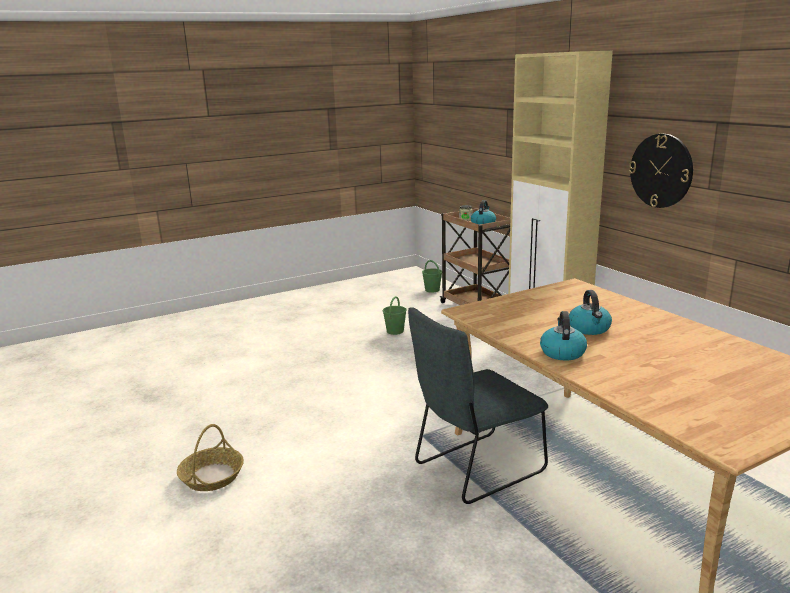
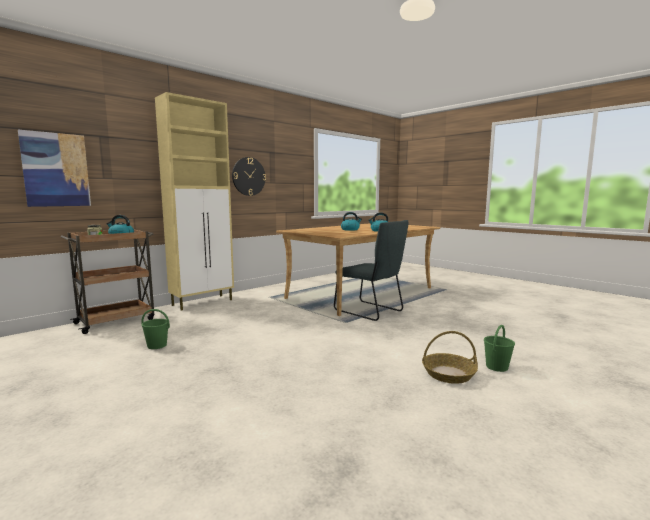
camera: 105 degrees left, 10 degrees down
green bucket [422,260,442,293] -> green bucket moved to [484,325,515,372]
none -> picture [18,130,91,207]

